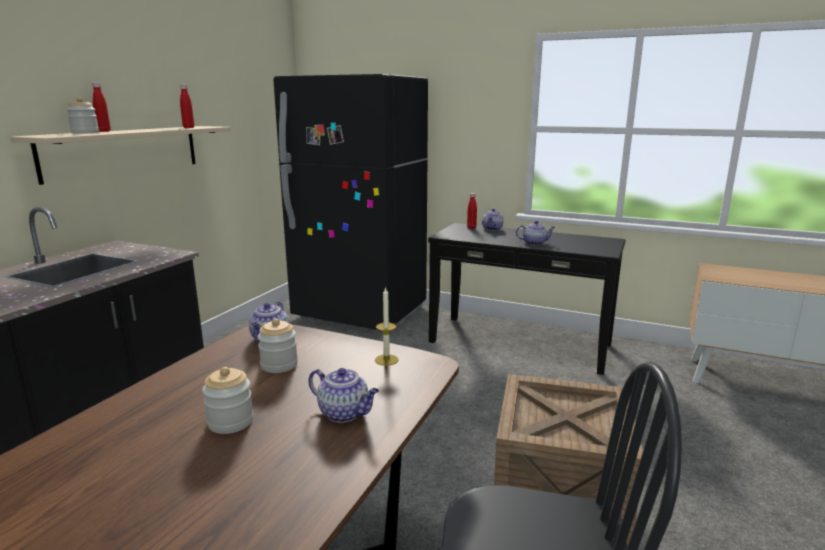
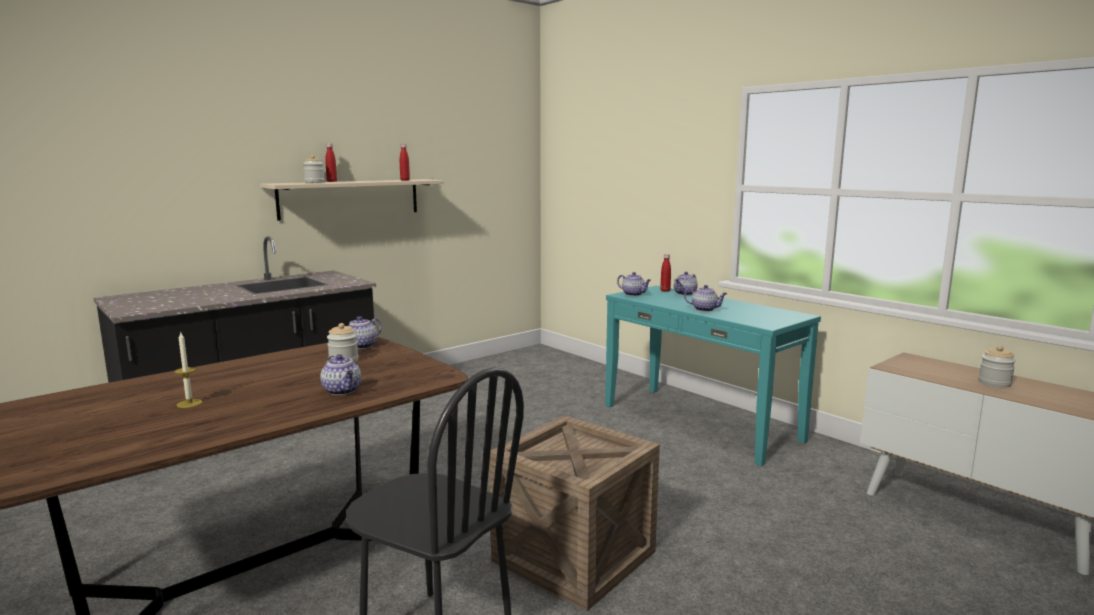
camera: 25 degrees right, 5 degrees down
jar [202,367,253,434] -> jar moved to [978,346,1016,387]
black fridge [274,74,428,330] -> none
candle [375,287,399,366] -> candle moved to [174,331,202,408]
black console table [428,223,625,375] -> turquoise console table [605,286,821,466]
none -> teapot [617,272,651,296]

